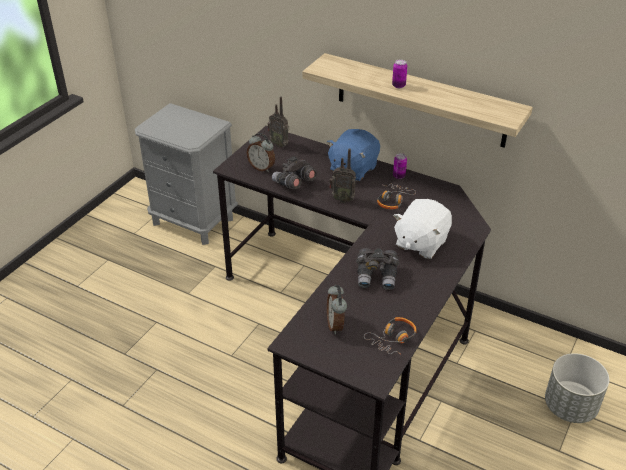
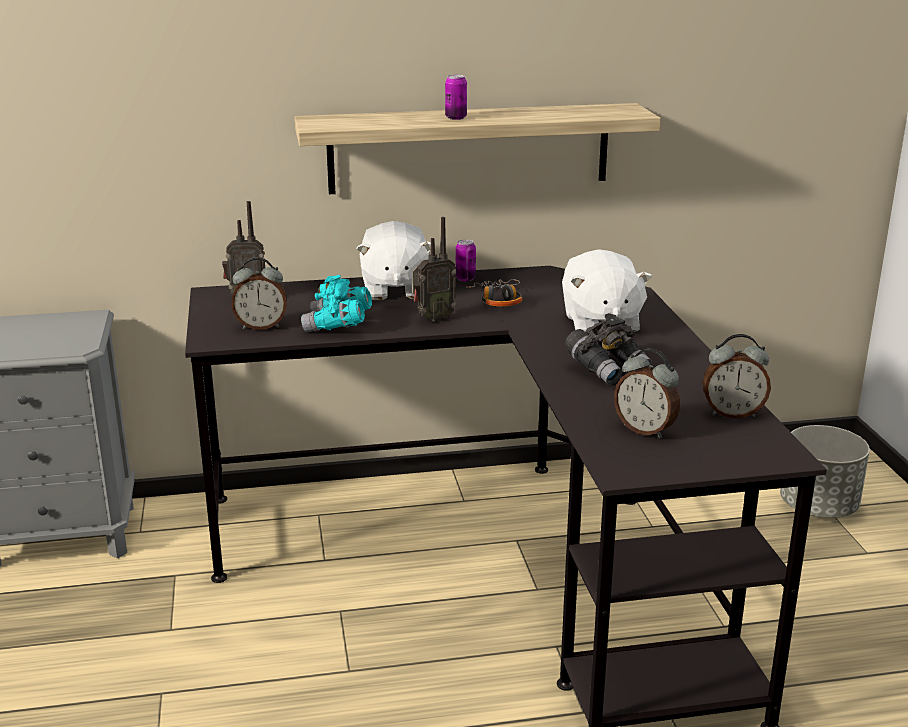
camera: 40 degrees left, 15 degrees down
grey binoculars [272,156,317,189] -> turquoise binoculars [301,275,372,332]
blue plush toy [327,129,380,181] -> white plush toy [356,221,431,300]
headphones [364,317,417,354] -> alarm clock [703,334,771,419]

